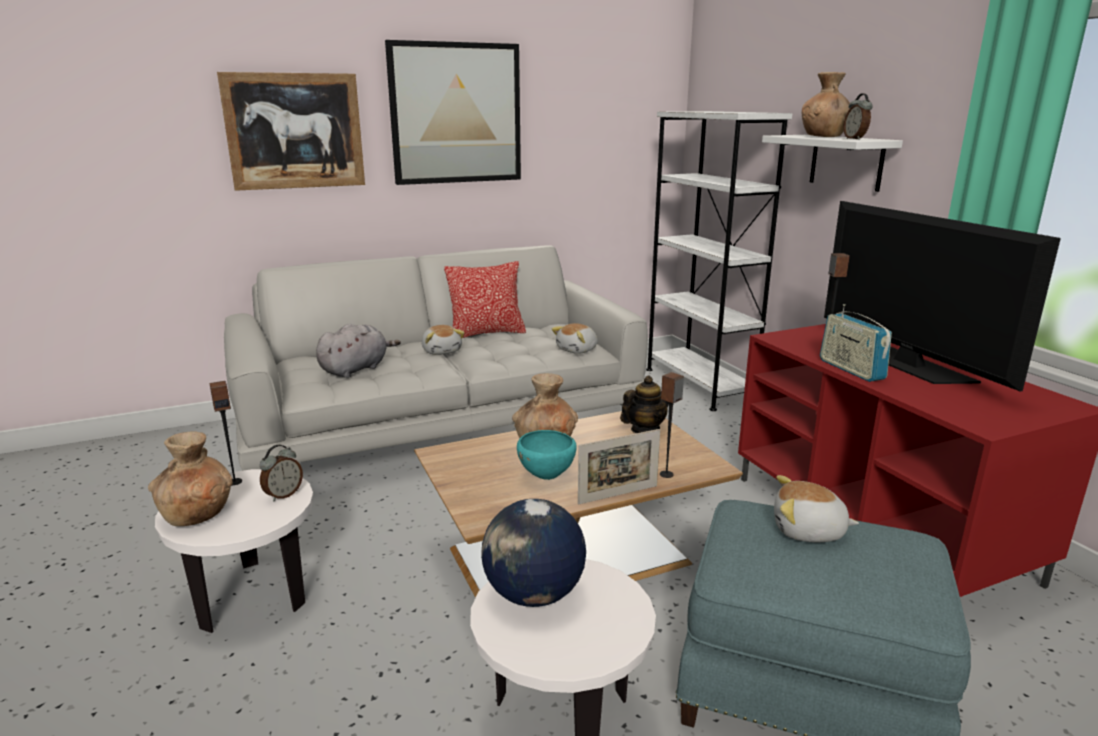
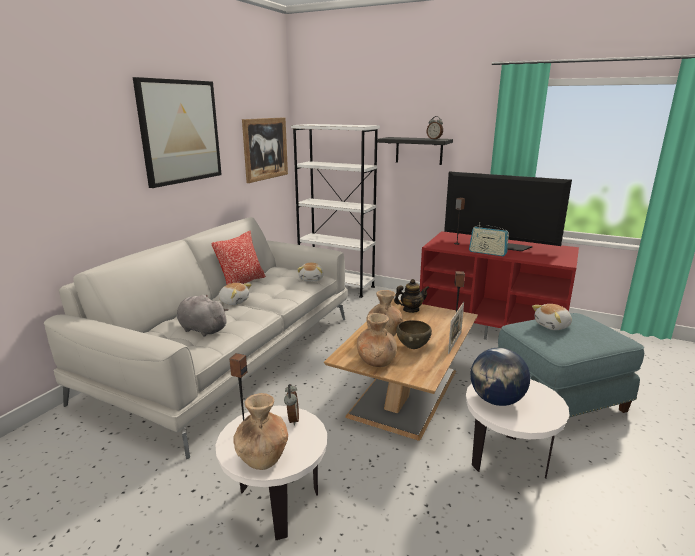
camera: 40 degrees left, 0 degrees up
picture [217,72,365,191] -> picture moved to [242,117,288,183]
grey plush toy [316,324,401,378] -> grey plush toy turned 60 degrees counterclockwise [177,295,229,337]
turquoise bowl [517,430,577,480] -> brown bowl [396,320,432,349]
teapot [620,376,669,433] -> teapot turned 60 degrees clockwise [394,279,429,313]
white shelf [762,135,903,192] -> black shelf [377,137,453,165]
brown vase [802,72,850,137] -> brown vase moved to [357,313,397,367]

